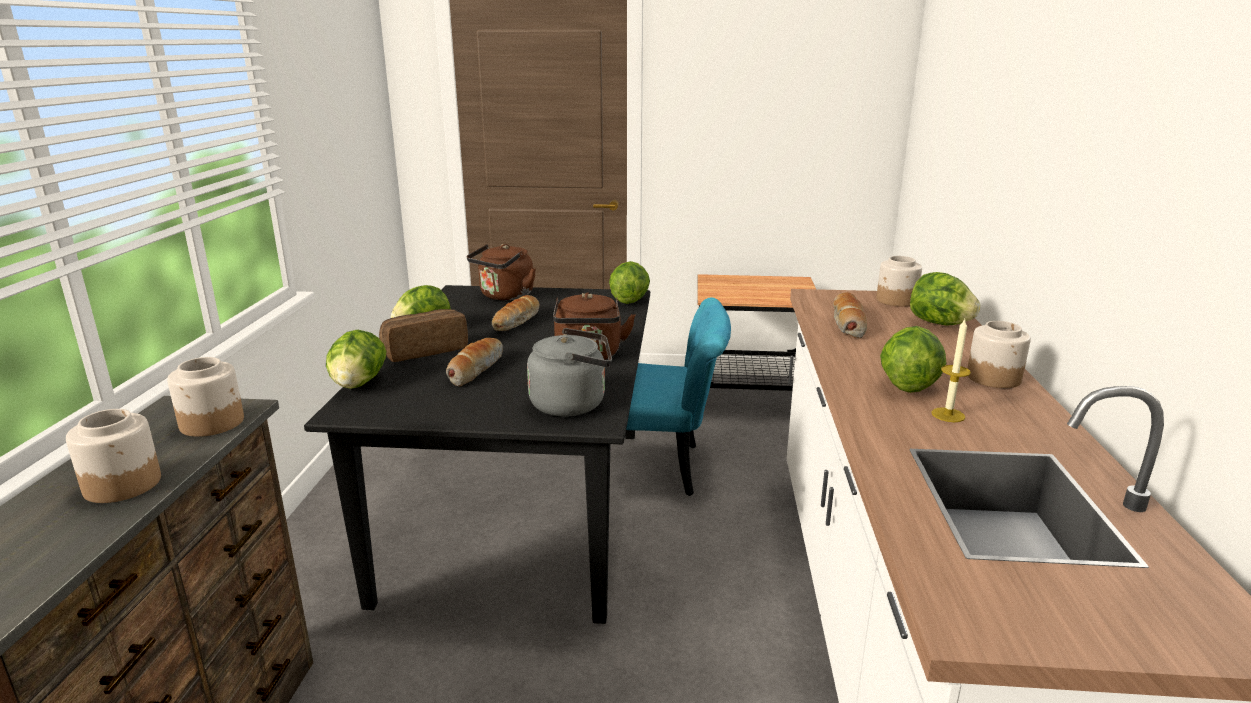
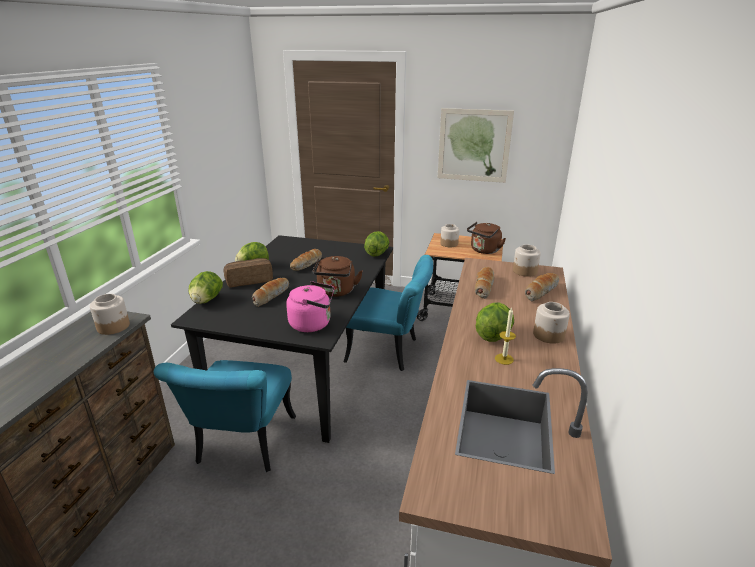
camera: 10 degrees right, 5 degrees up
jar [66,409,161,503] -> jar moved to [440,224,459,247]
brown kettle [467,244,536,300] -> brown kettle moved to [467,222,506,254]
grey kettle [527,328,612,416] -> pink kettle [286,281,334,332]
lettuce [910,272,980,325] -> bread [525,273,559,302]
none -> turquoise chair [154,360,296,472]
none -> picture [438,108,514,183]

